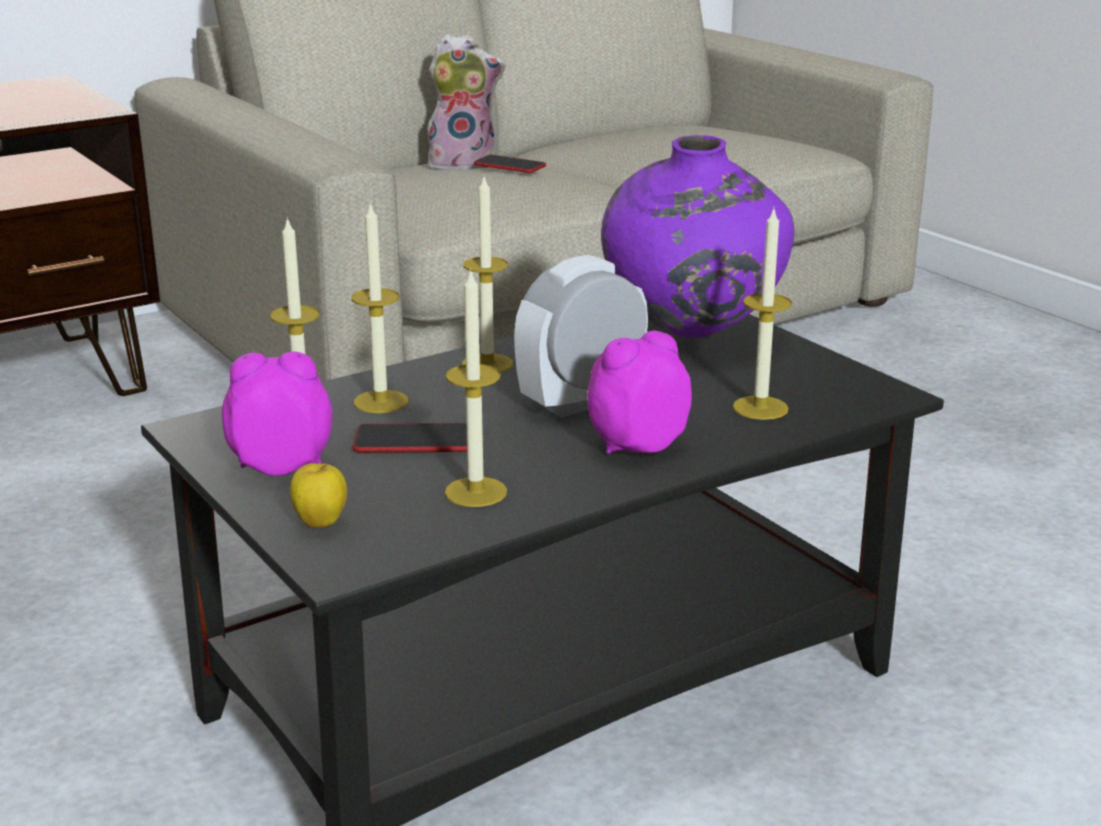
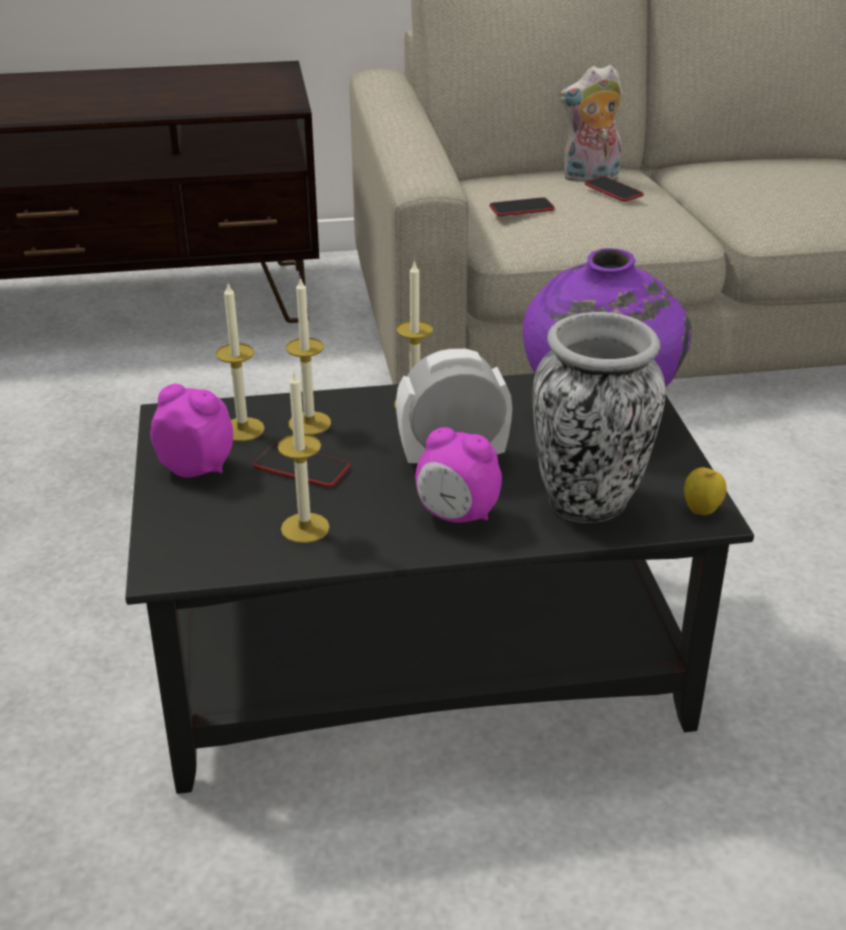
camera: 25 degrees right, 10 degrees up
apple [290,463,347,528] -> apple moved to [684,467,727,516]
plush toy [427,34,506,170] -> plush toy turned 150 degrees clockwise [559,65,623,182]
alarm clock [587,331,692,454] -> alarm clock turned 150 degrees counterclockwise [415,427,502,522]
candle [733,208,792,420] -> vase [532,312,665,523]
none -> phone [489,197,555,216]

